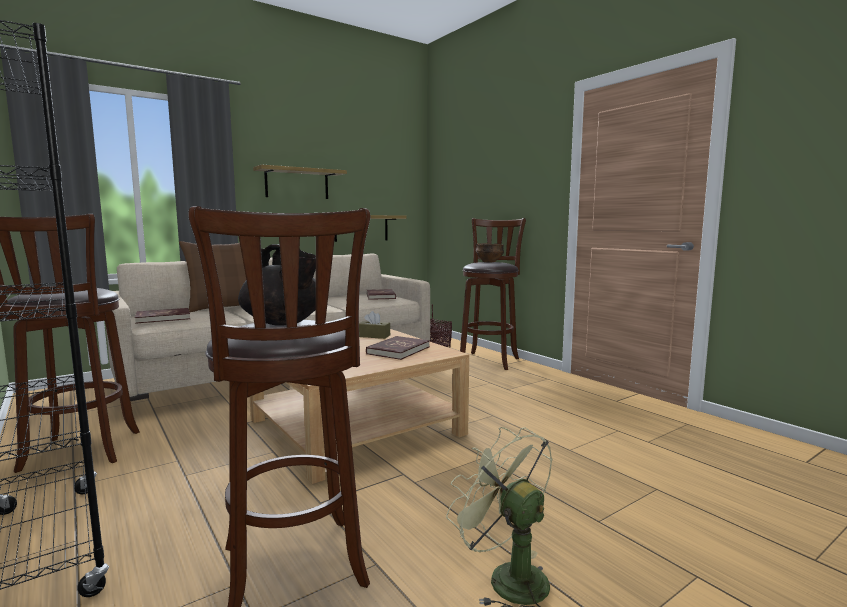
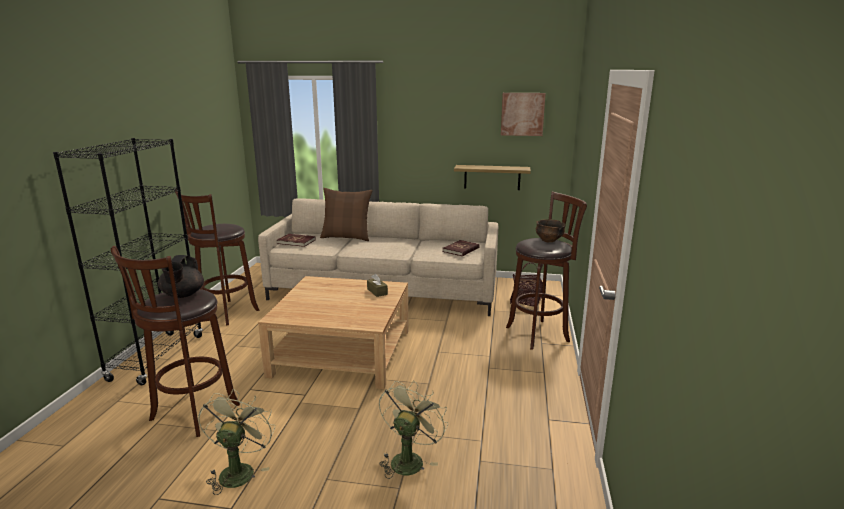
camera: 45 degrees right, 10 degrees up
shelf [253,165,347,199] -> none
red book [366,336,430,360] -> none
none -> green fan [379,381,448,479]
none -> picture [501,93,546,136]

